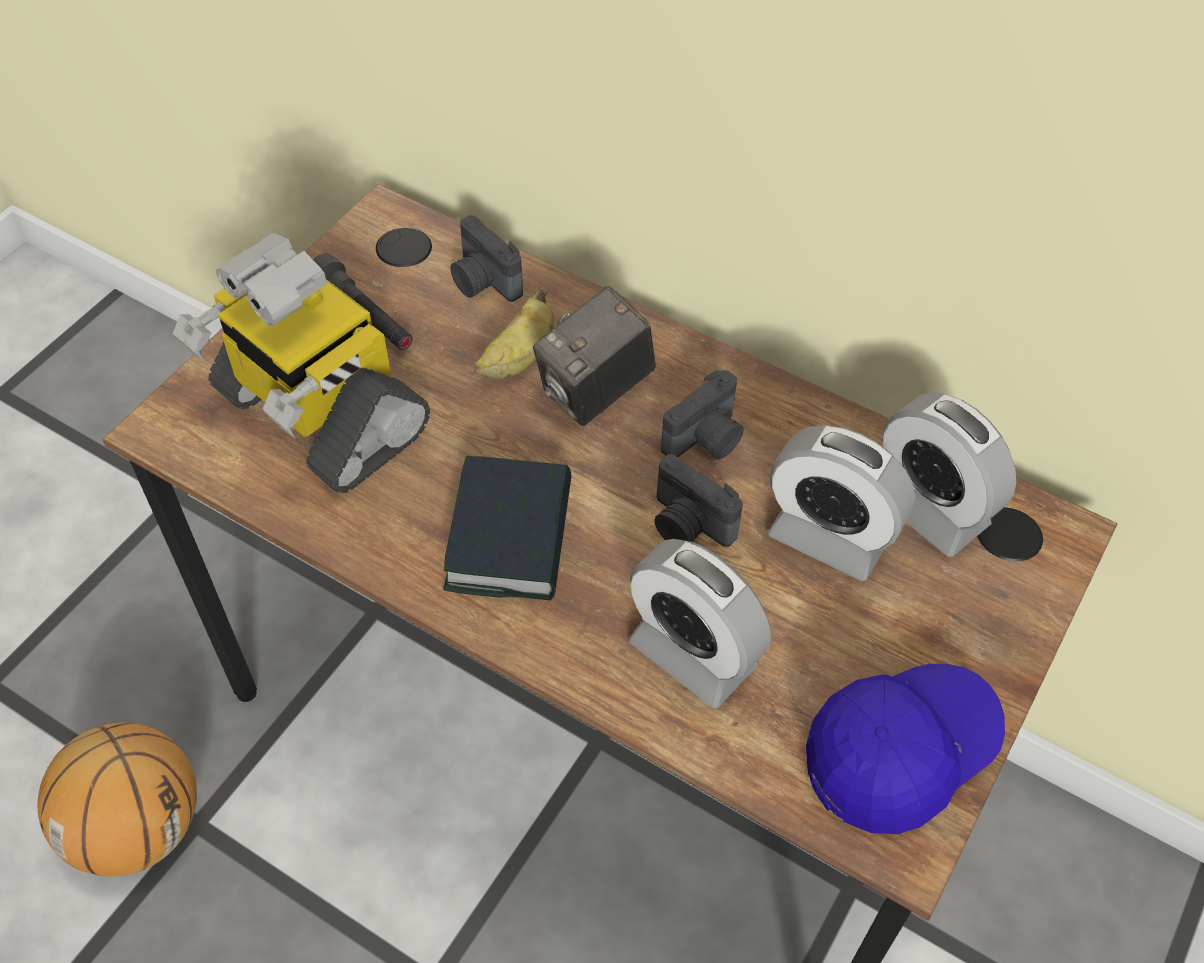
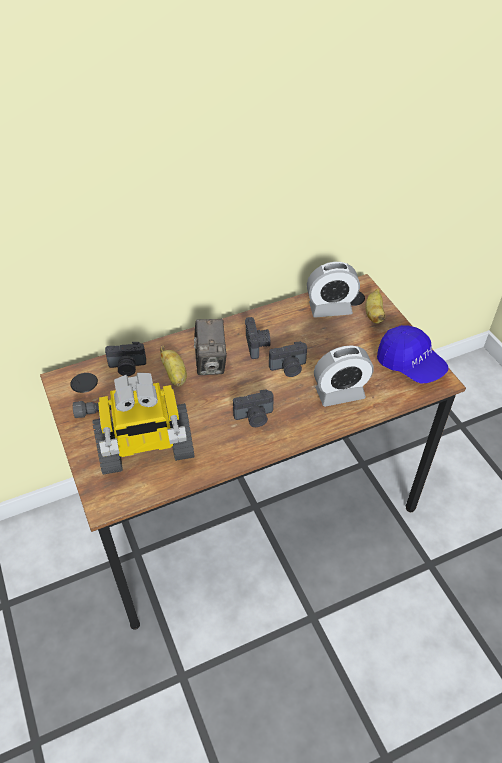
camera: 55 degrees left, 5 degrees down
basketball [38,723,197,877] -> none
book [443,456,571,600] -> camera [233,389,274,427]
alarm clock [768,425,916,581] -> none
blue cap [806,664,1005,834] -> blue cap turned 135 degrees clockwise [377,325,448,384]
none -> banana [365,289,385,324]

